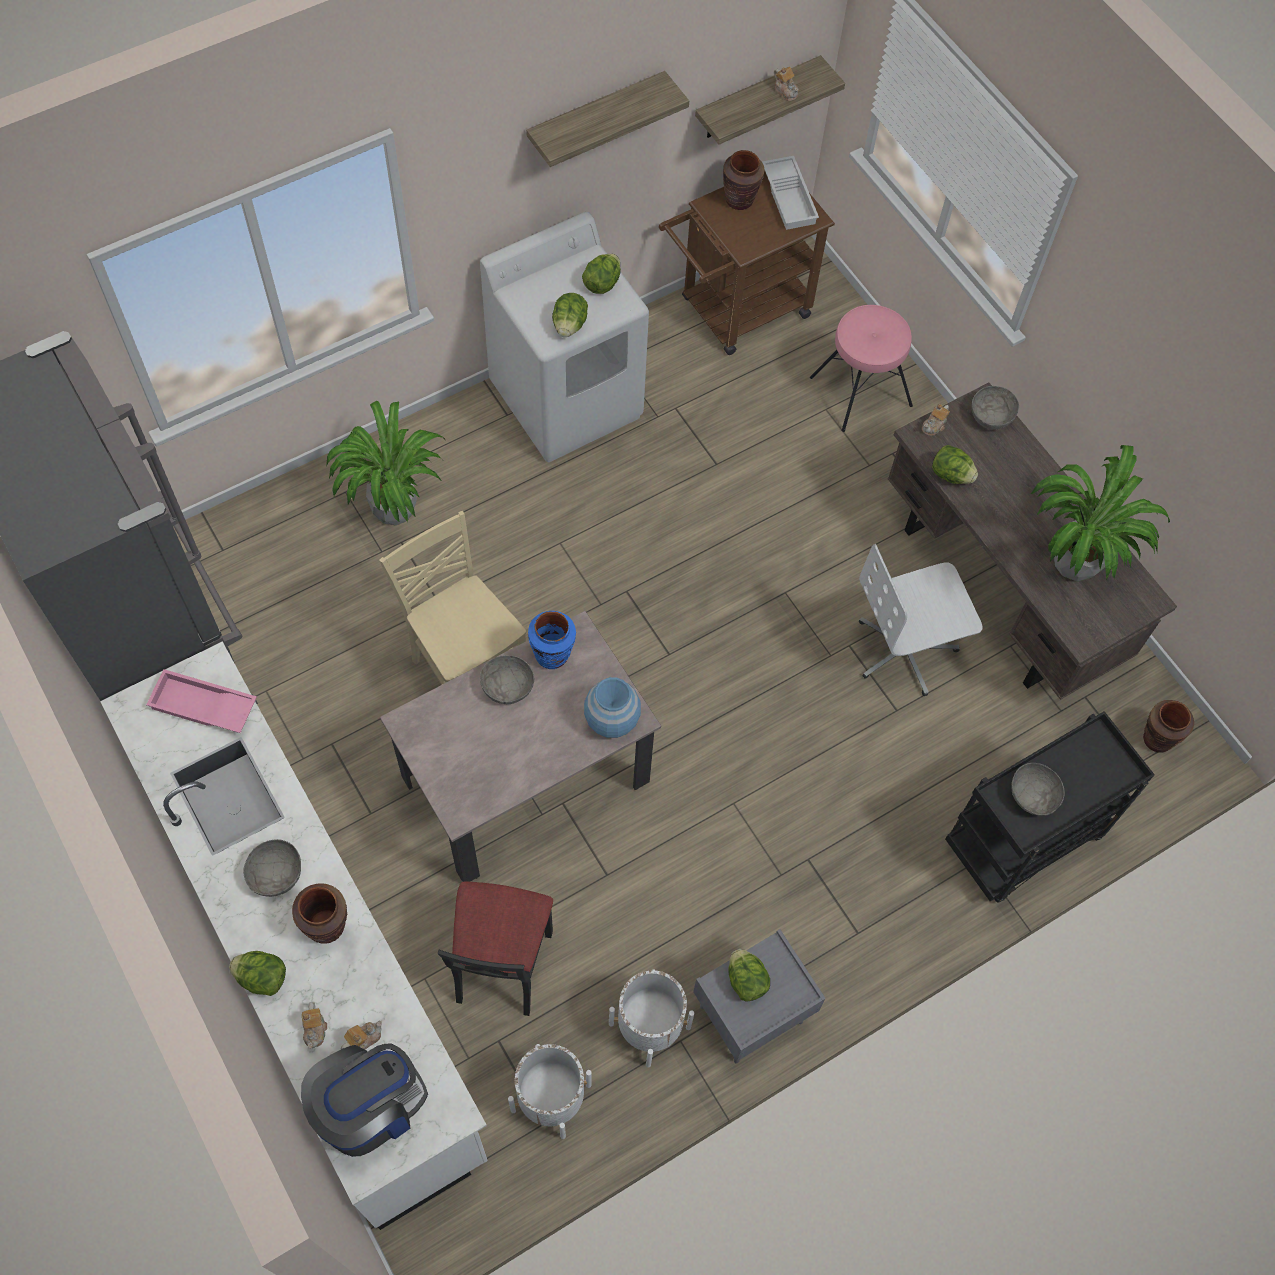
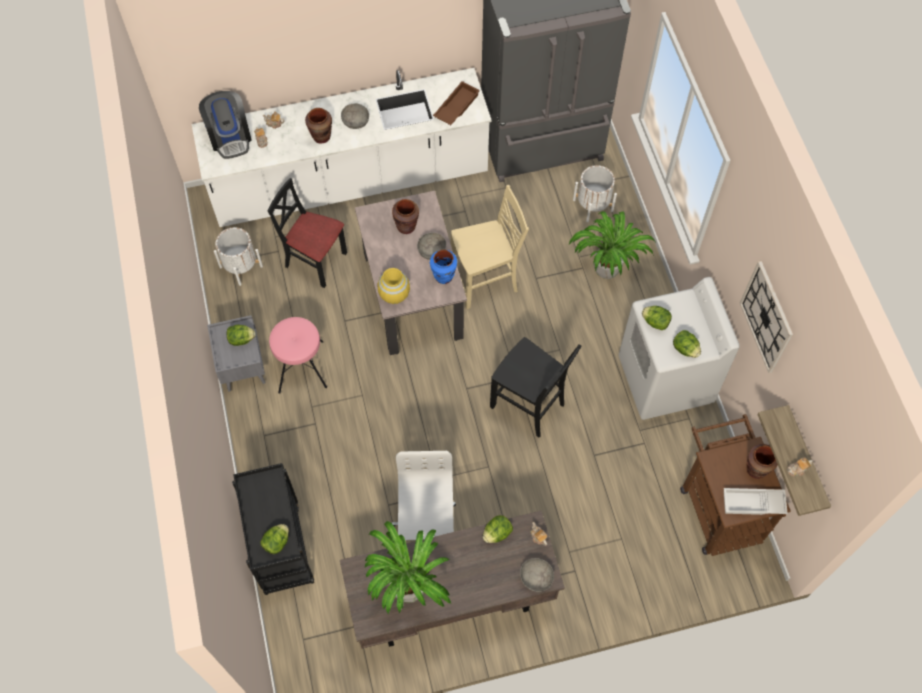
camera: 110 degrees right, 0 degrees up
pink tray [146,669,257,733] -> brown tray [433,81,480,125]
lettuce [229,951,286,996] -> lettuce moved to [260,524,289,554]
shelf [526,71,689,167] -> wall clock [740,261,793,373]
blue vase [584,677,641,738] -> yellow vase [377,268,410,304]
white planter [609,969,694,1067] -> white planter moved to [573,165,617,222]
pink stool [810,305,913,432] -> pink stool moved to [269,317,327,394]
grey bowl [1011,763,1064,816] -> none
brown vase [1143,700,1194,753] -> brown vase moved to [392,199,419,234]
none -> black chair [490,337,582,438]

